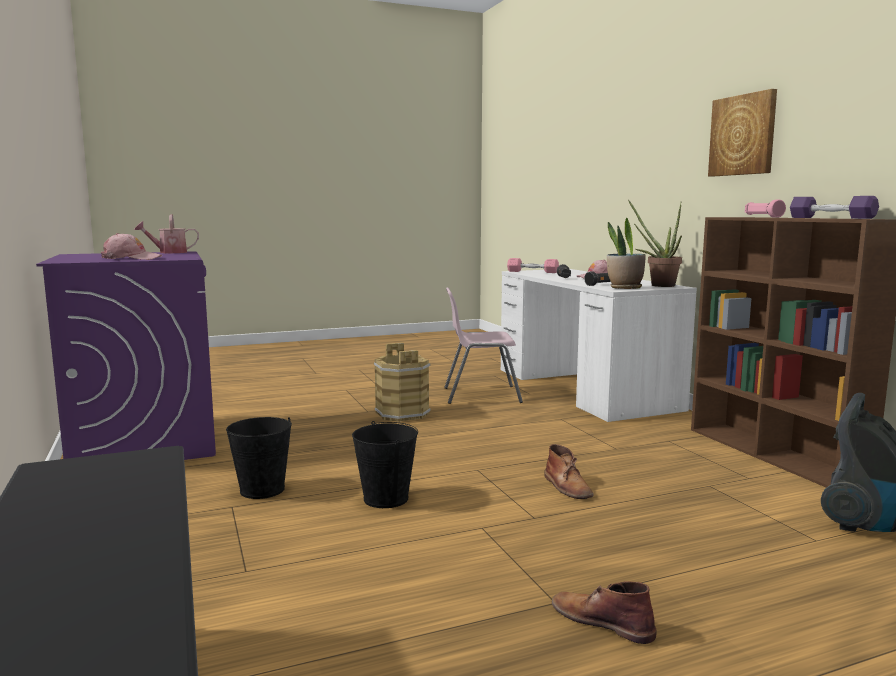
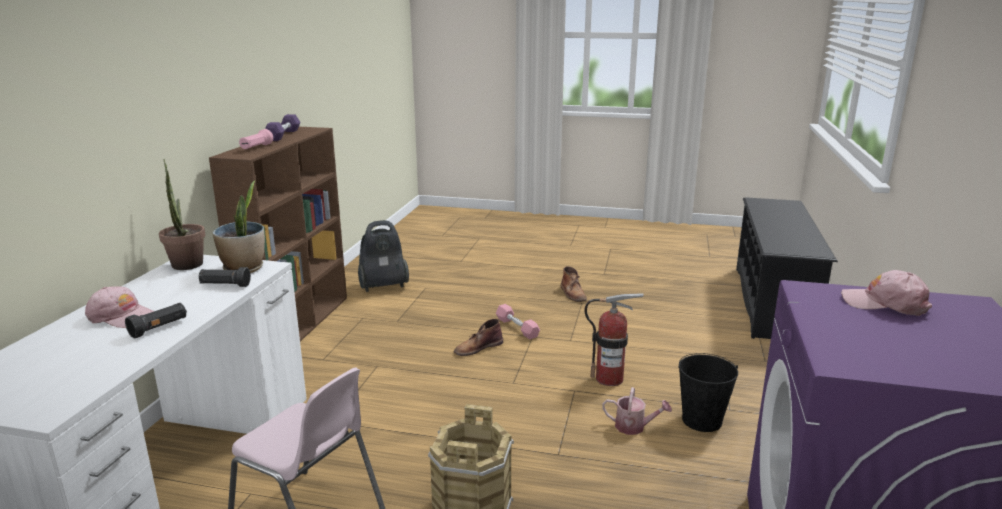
camera: 145 degrees left, 10 degrees up
watering can [134,215,199,253] -> watering can moved to [602,387,672,435]
black bucket [352,421,418,508] -> fire extinguisher [584,293,644,386]
pink dumbbell [507,258,559,273] -> pink dumbbell moved to [496,304,540,339]
brown boot [544,444,594,499] -> brown boot turned 135 degrees counterclockwise [454,319,503,356]
picture [708,89,777,177] -> none

